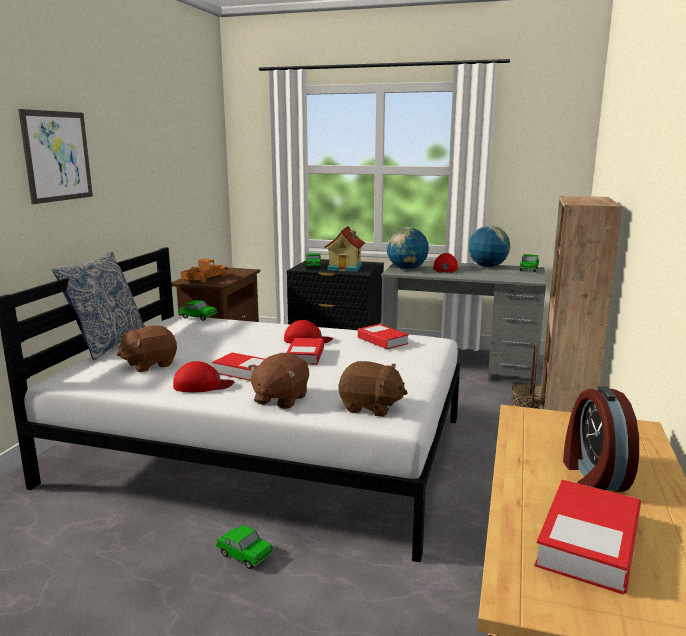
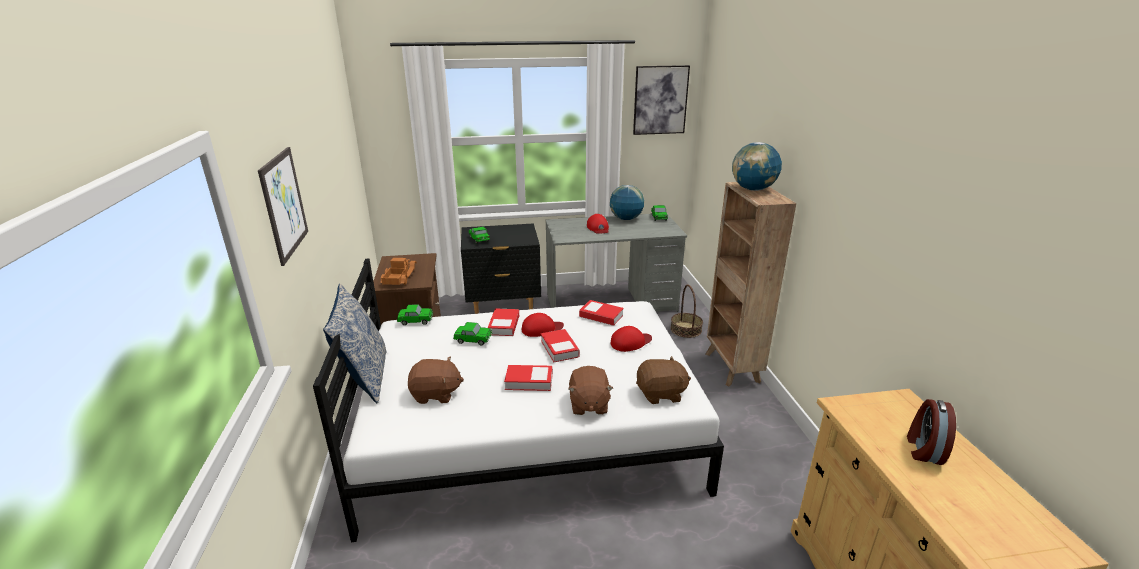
camera: 25 degrees left, 10 degrees up
brown plush toy [117,325,177,372] -> brown plush toy turned 120 degrees counterclockwise [408,357,464,404]
red cap [173,361,234,392] -> red cap moved to [611,326,652,352]
toy car [216,525,273,569] -> toy car moved to [453,322,492,346]
toy house [324,226,365,272] -> none
globe [387,227,429,269] -> globe moved to [732,142,782,191]
book [534,480,641,595] -> book moved to [488,308,519,336]
alarm clock [563,386,639,492] -> alarm clock turned 45 degrees clockwise [907,399,956,465]
none -> picture [633,65,690,135]

